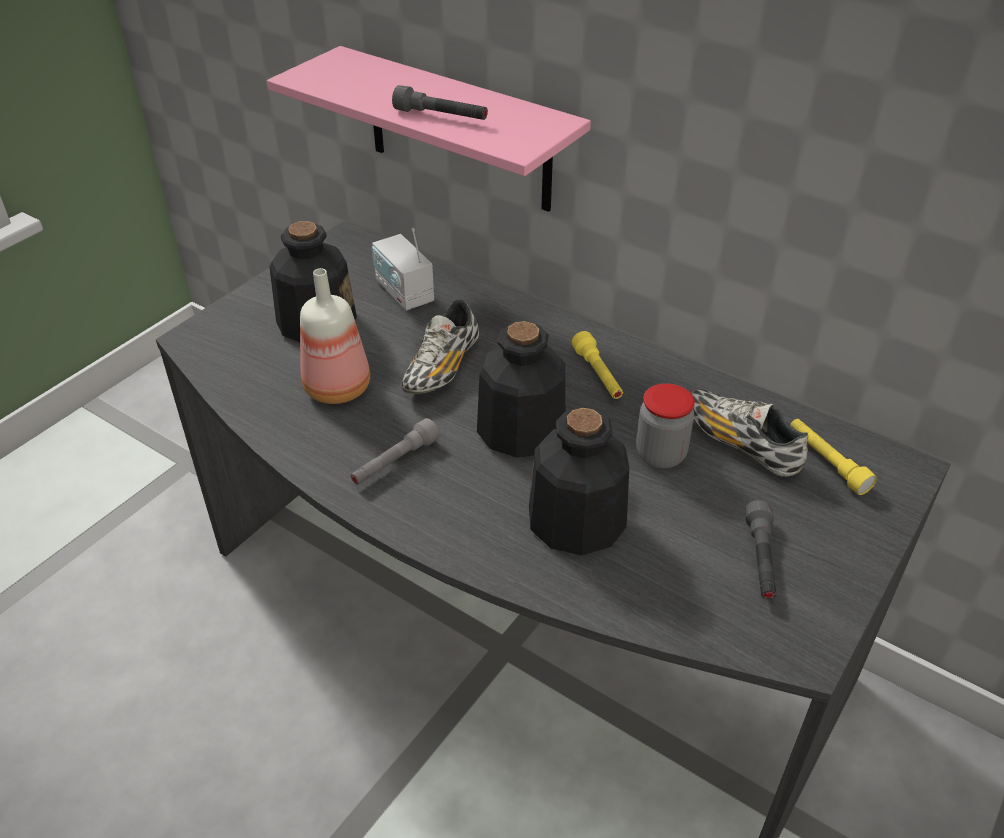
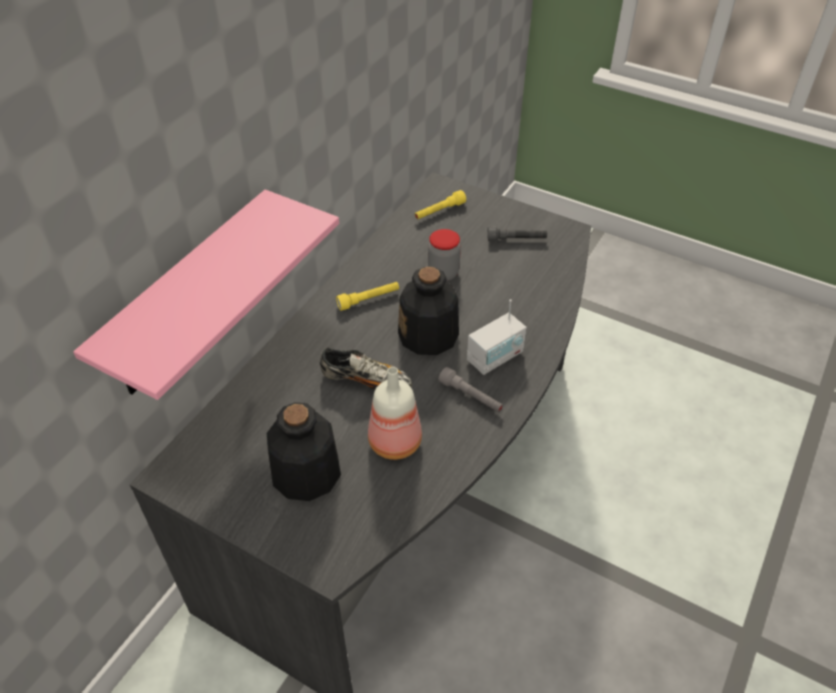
camera: 95 degrees left, 5 degrees up
radio [372,228,434,310] -> radio moved to [467,299,527,375]
grey flashlight [392,85,488,120] -> none
bottle [529,407,629,555] -> none
shoe [691,389,808,477] -> none

